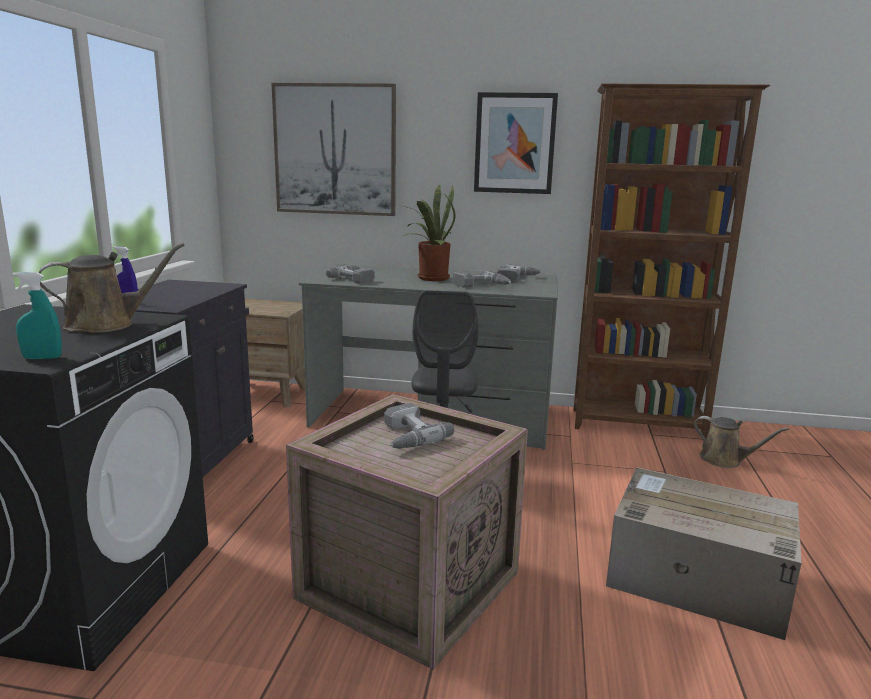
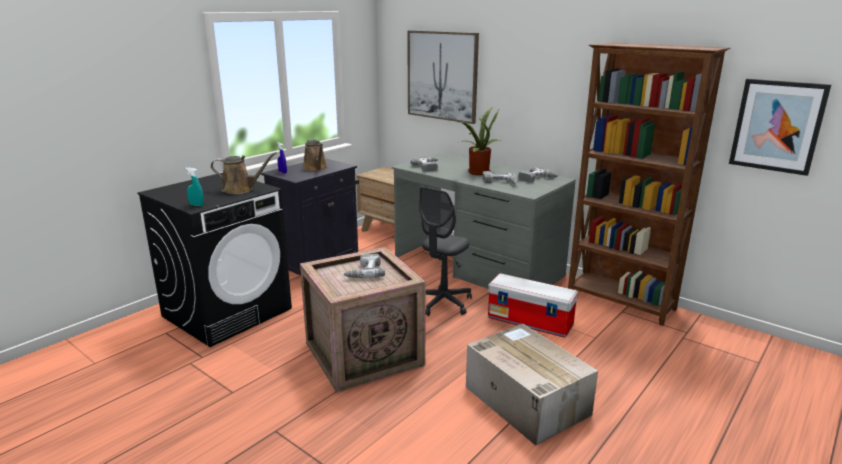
camera: 30 degrees right, 5 degrees up
picture [474,92,558,194] -> picture moved to [729,79,831,176]
brown watering can [694,416,789,468] -> brown watering can moved to [303,139,328,171]
none -> storage box [488,273,578,337]

